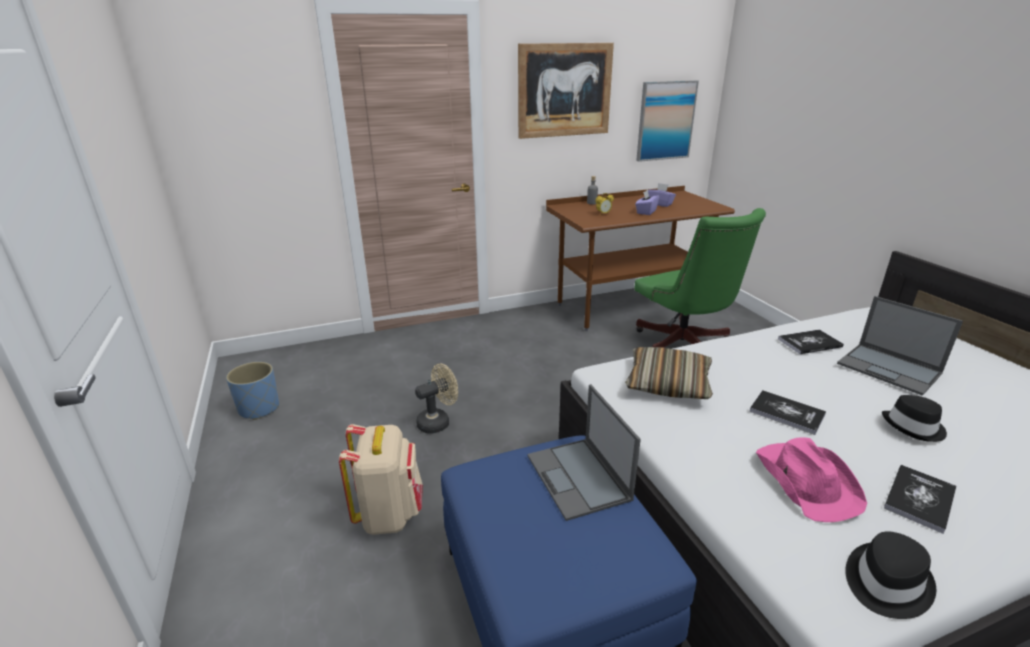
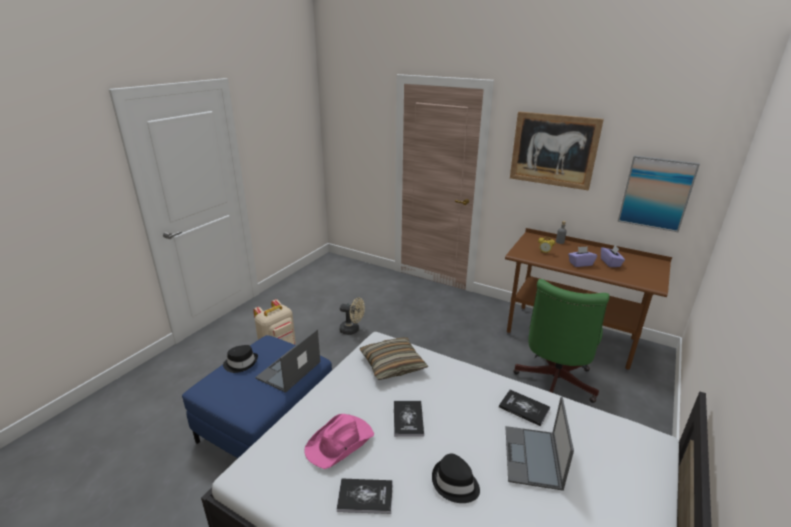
camera: 50 degrees right, 0 degrees up
blue planter [226,362,279,420] -> none
black hat [845,531,936,619] -> black hat moved to [223,345,258,373]

